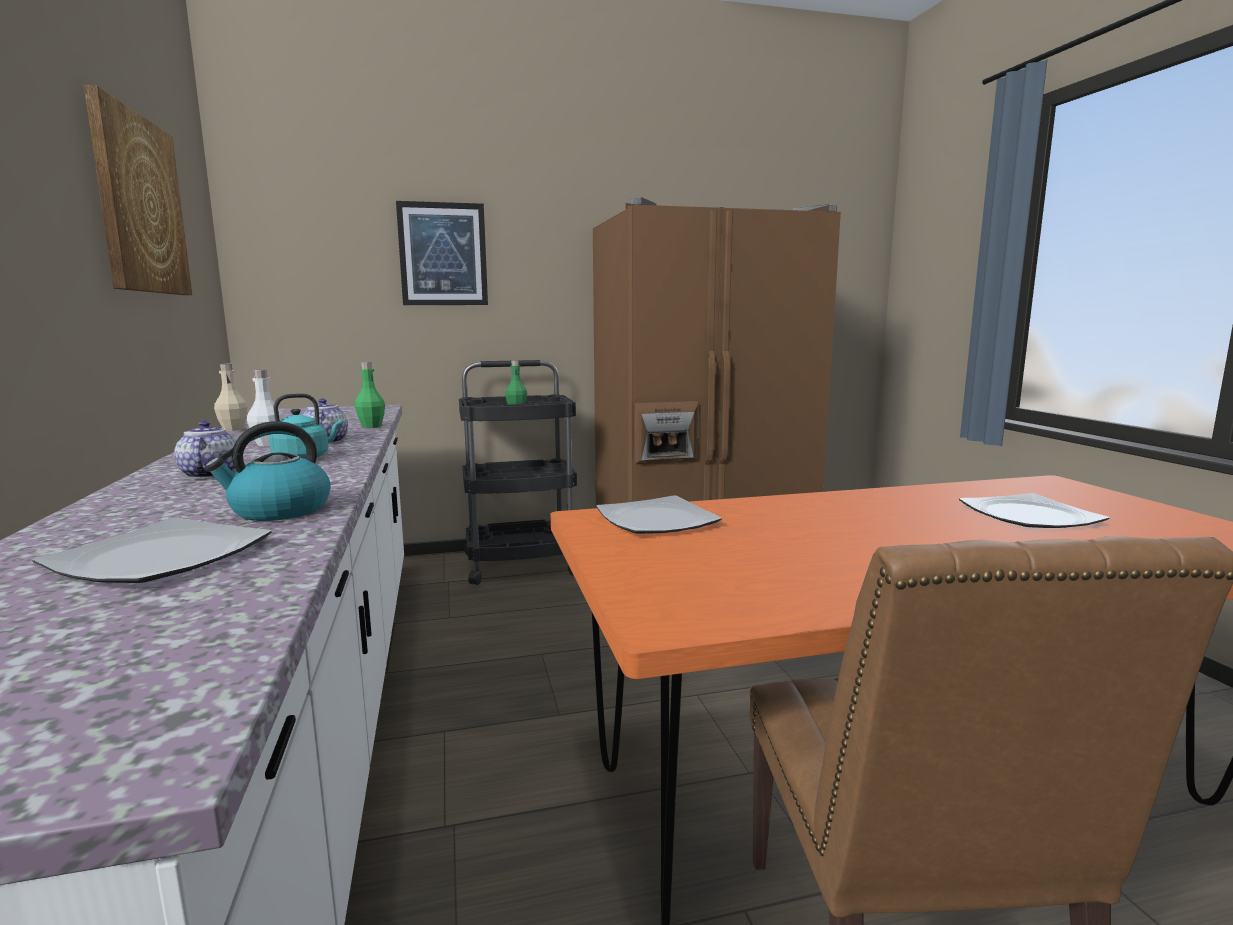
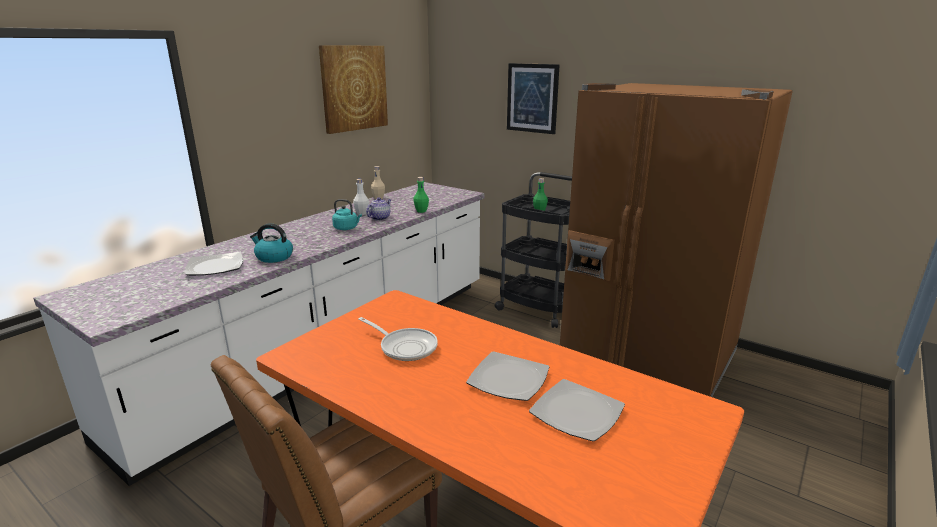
camera: 50 degrees right, 10 degrees up
teapot [174,421,236,479] -> none
plate [596,495,722,534] -> plate moved to [466,351,549,401]
none -> frying pan [358,317,438,361]

